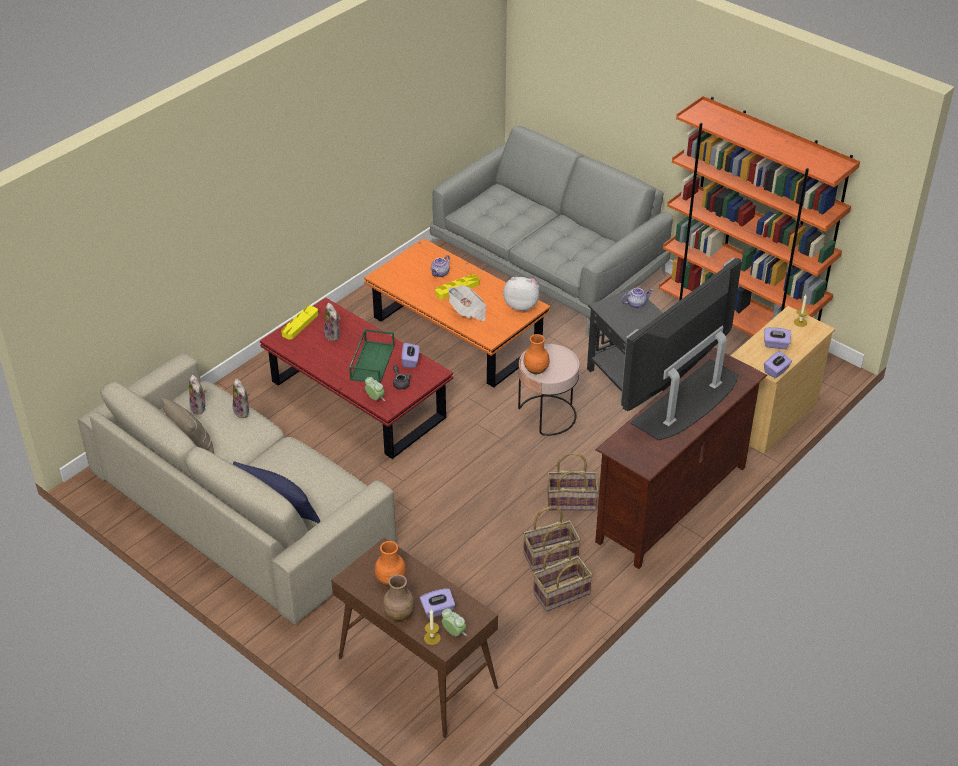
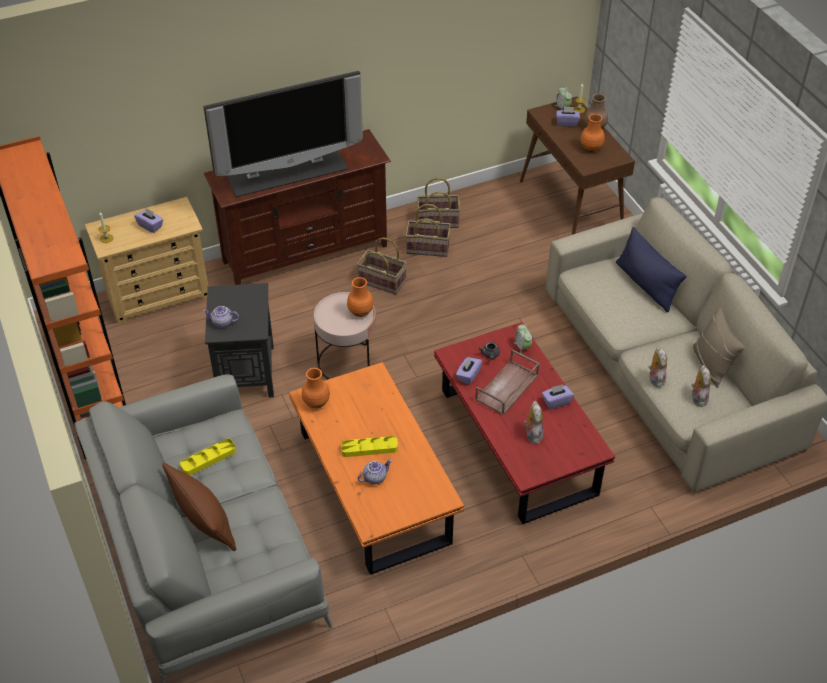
camera: 155 degrees left, 5 degrees up
yellow tray [281,306,318,340] -> yellow tray moved to [180,439,236,475]
green tray [349,329,395,383] -> brown tray [475,349,540,415]
newspaper [448,285,487,321] -> none
plush toy [503,277,539,311] -> orange vase [302,368,330,408]
purple tissue box [764,351,792,378] -> purple tissue box moved to [542,384,574,409]
none -> brown pillow [162,462,236,551]

